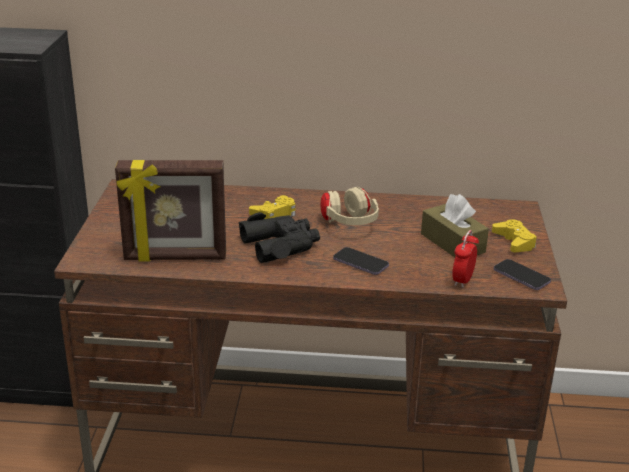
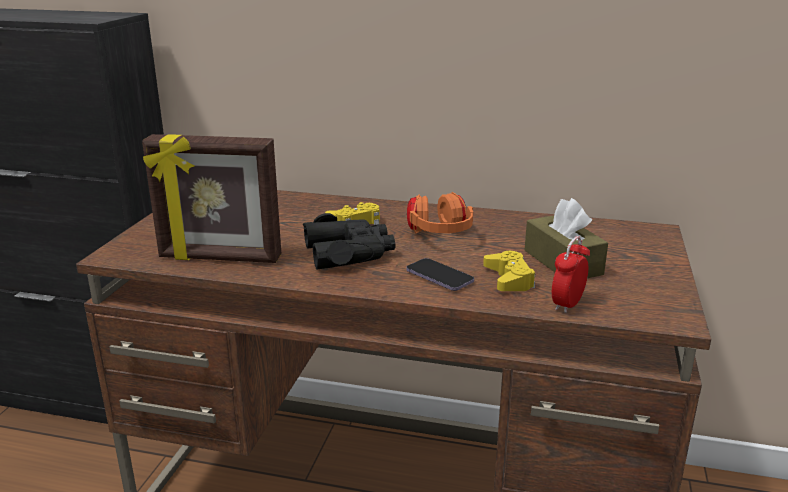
camera: 10 degrees right, 5 degrees down
beige headphones [320,187,379,225] -> orange headphones [407,192,473,233]
yellow game controller [492,219,537,252] -> yellow game controller moved to [483,251,535,291]
phone [494,259,551,290] -> none

